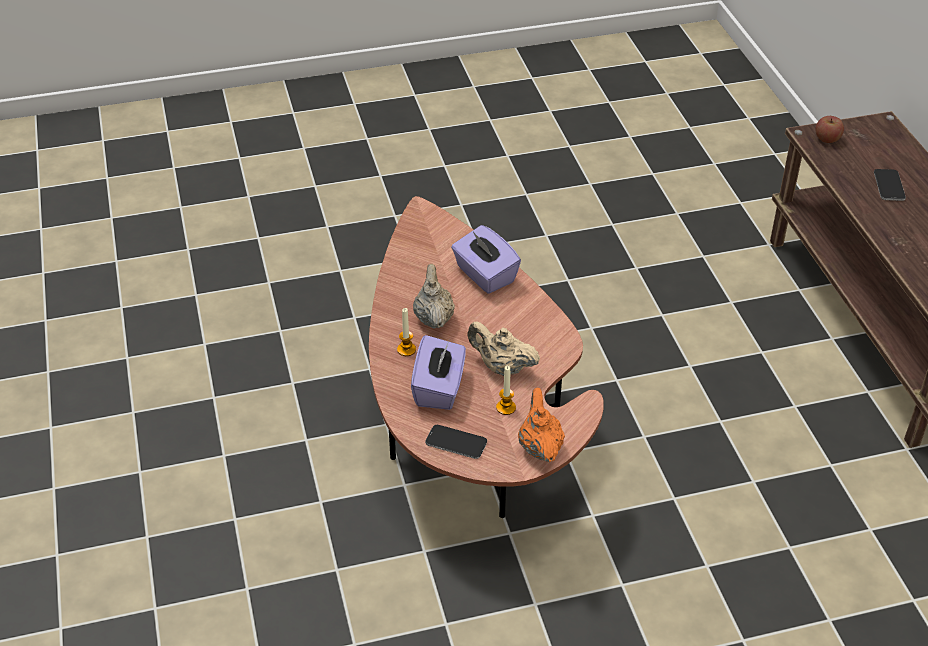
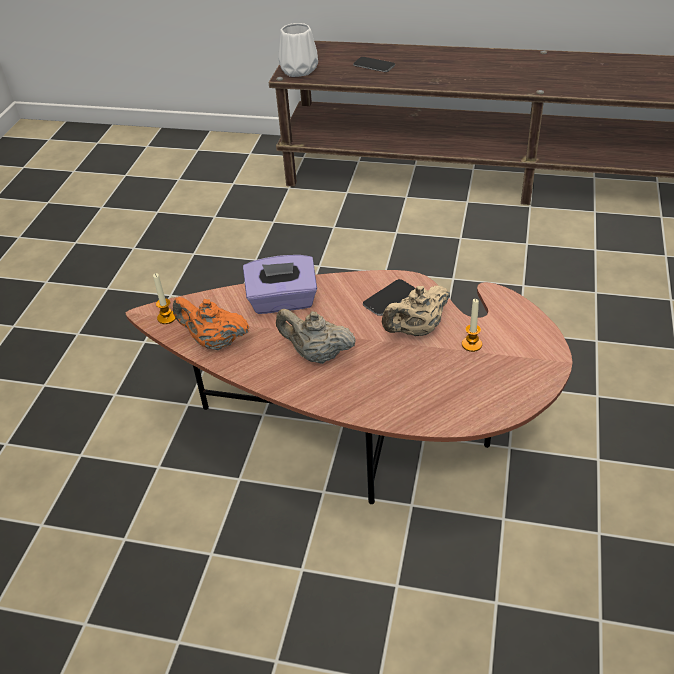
camera: 60 degrees left, 0 degrees up
candle [397,308,416,356] -> candle moved to [153,273,176,324]
purple tissue box [411,335,466,410] -> none
phone [425,425,487,459] -> phone moved to [363,279,416,316]
orange teapot [518,387,565,463] -> orange teapot moved to [173,297,249,350]
apple [815,116,844,143] -> white vase [278,23,318,77]

